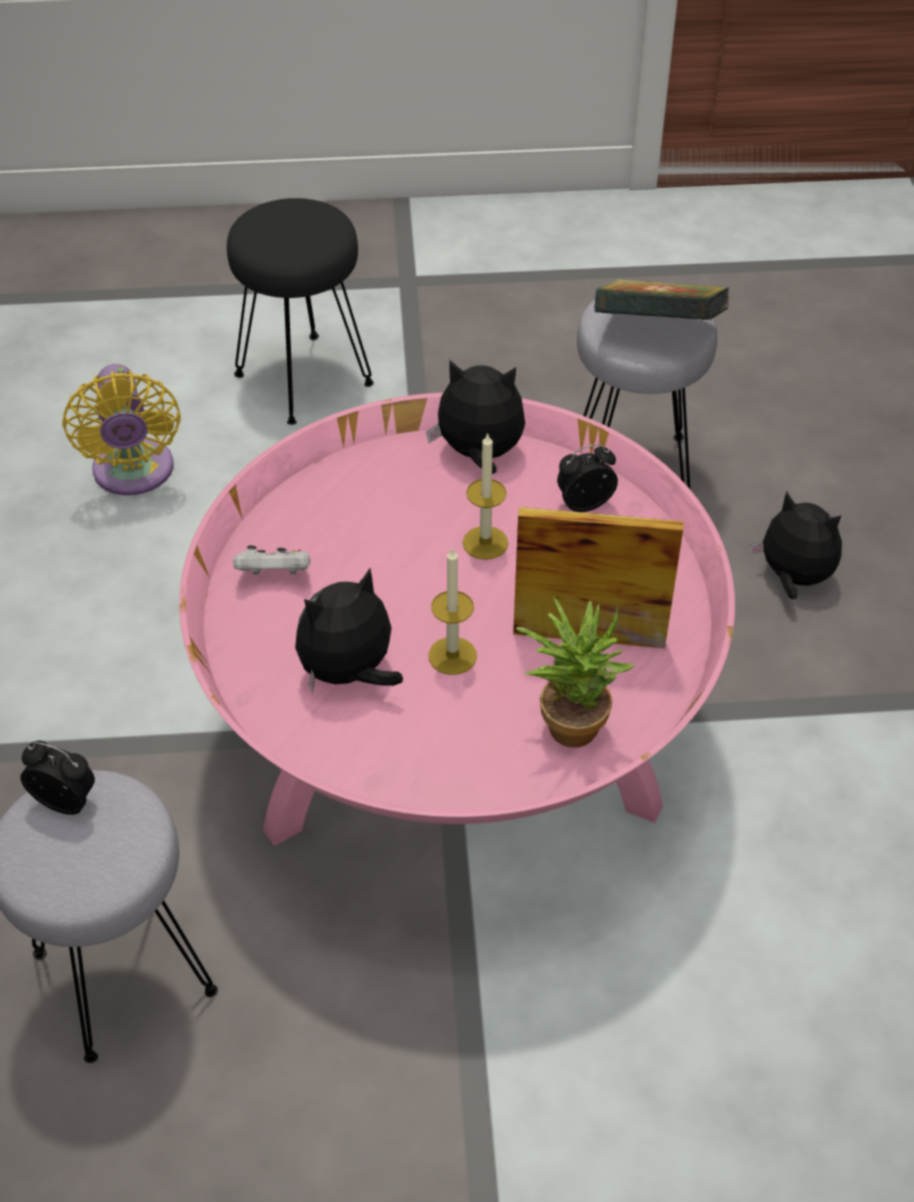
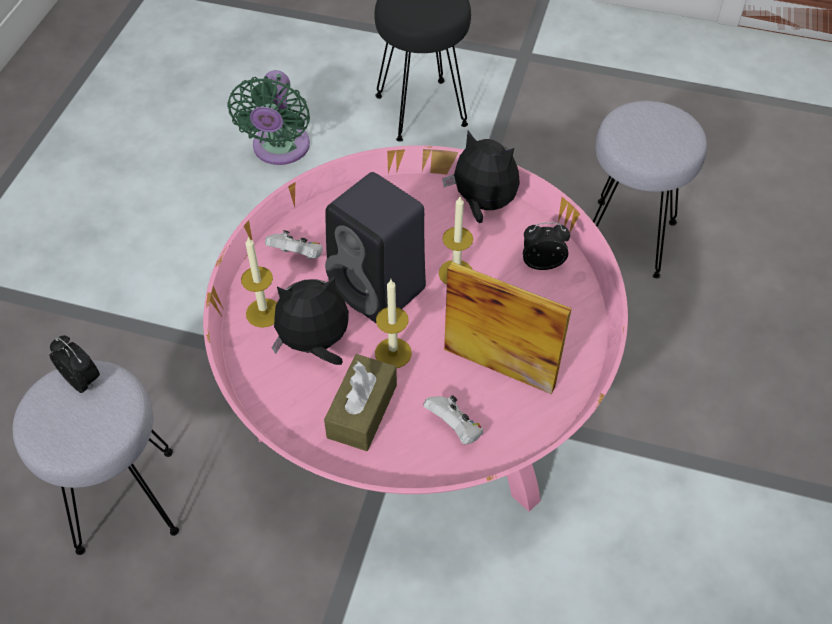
camera: 20 degrees right, 5 degrees up
yellow fan [62,364,181,495] -> green fan [227,70,310,165]
potted plant [516,596,635,748] -> white game controller [423,395,483,445]
book [594,279,729,320] -> none
plush toy [749,491,842,600] -> none
none -> candle [241,236,277,328]
none -> brown tissue box [324,354,397,451]
none -> black speaker [325,172,426,323]

